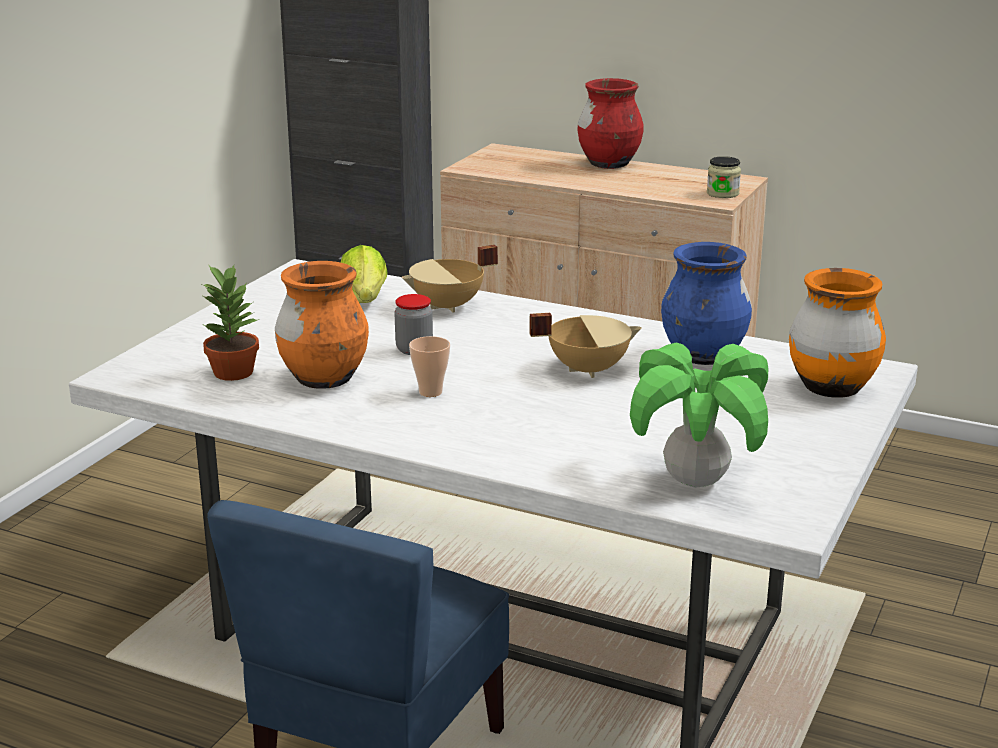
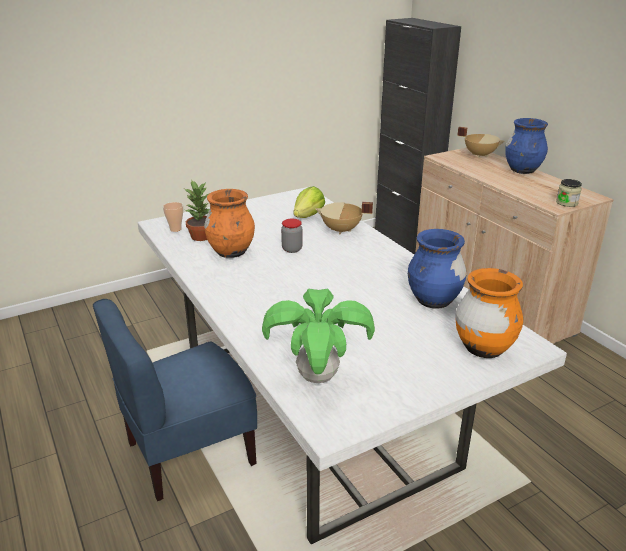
camera: 35 degrees right, 5 degrees up
cup [409,336,450,397] -> cup moved to [163,202,183,232]
beige cooking pot [529,313,641,378] -> beige cooking pot moved to [457,127,504,158]
red vase [578,78,644,169] -> blue vase [505,118,548,174]

